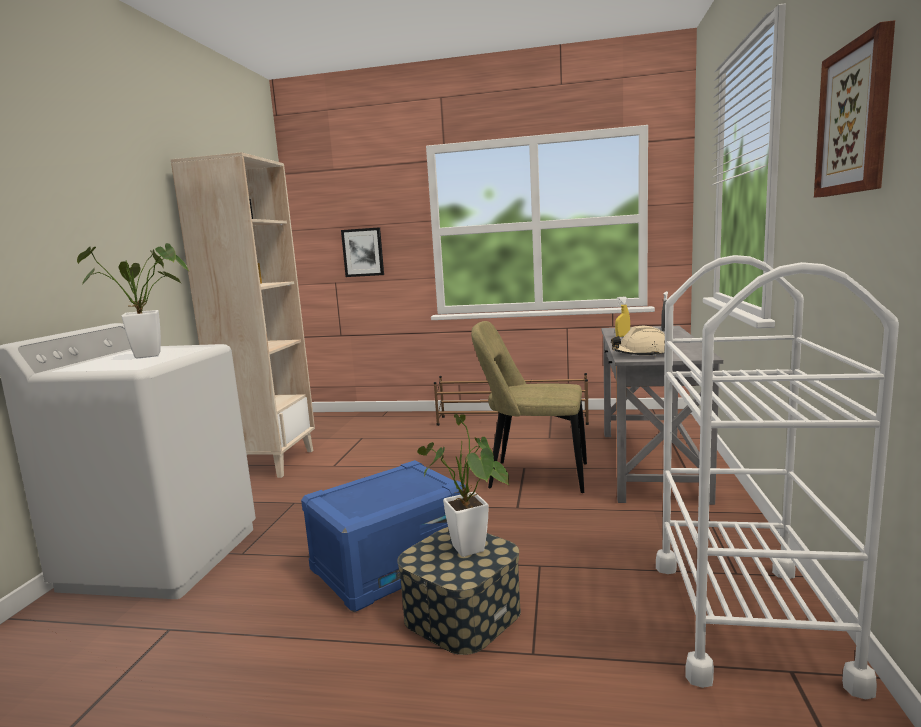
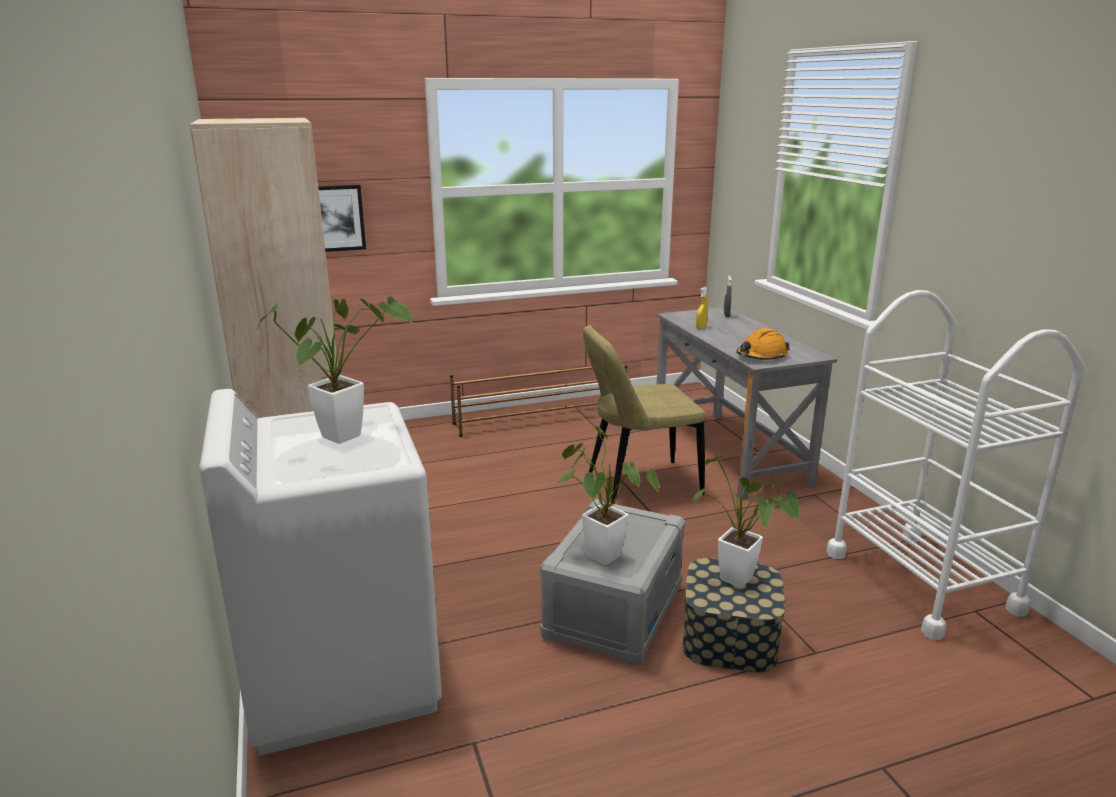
camera: 30 degrees left, 10 degrees up
blue storage box [301,460,466,612] -> grey storage box [540,499,685,666]
beige hard hat [611,326,665,356] -> orange hard hat [736,328,790,360]
picture [814,20,895,198] -> none
none -> potted plant [556,426,659,565]

